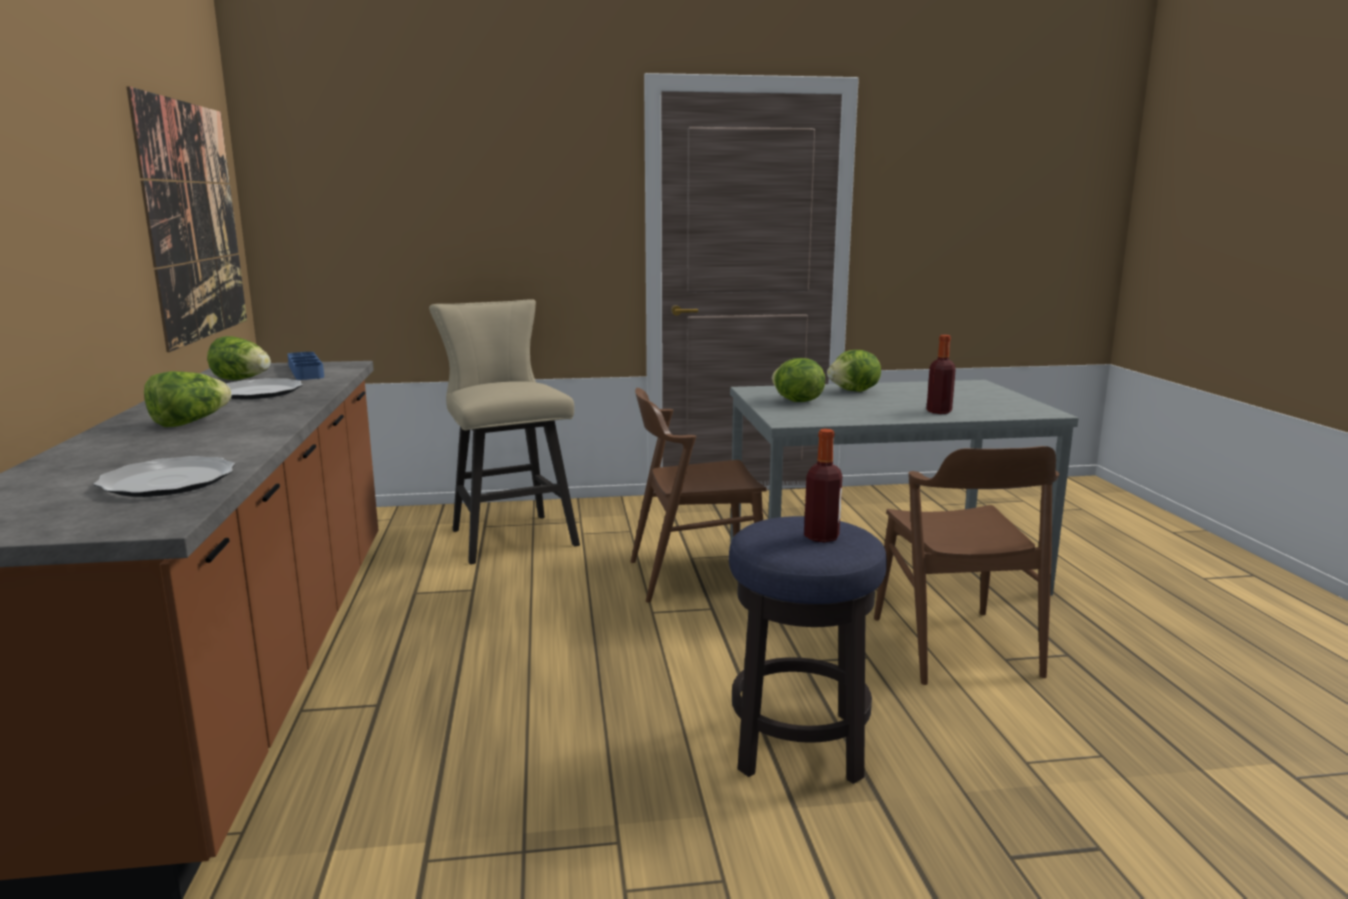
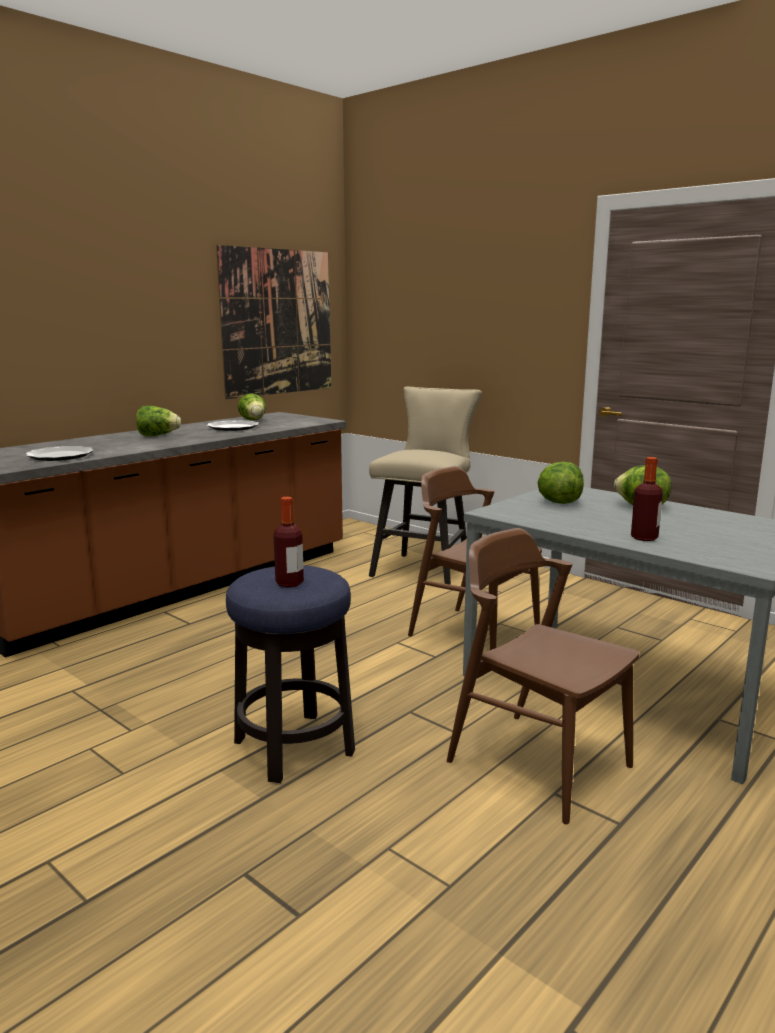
camera: 50 degrees right, 0 degrees up
blue tray [287,352,324,380] -> none
brown chair [874,446,1059,685] -> brown chair turned 90 degrees clockwise [447,528,639,824]

